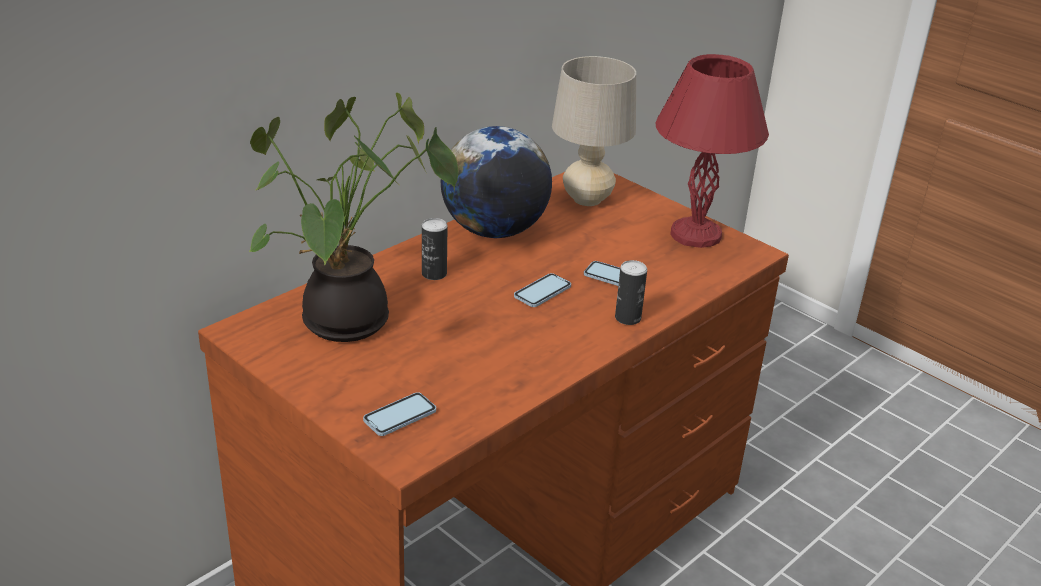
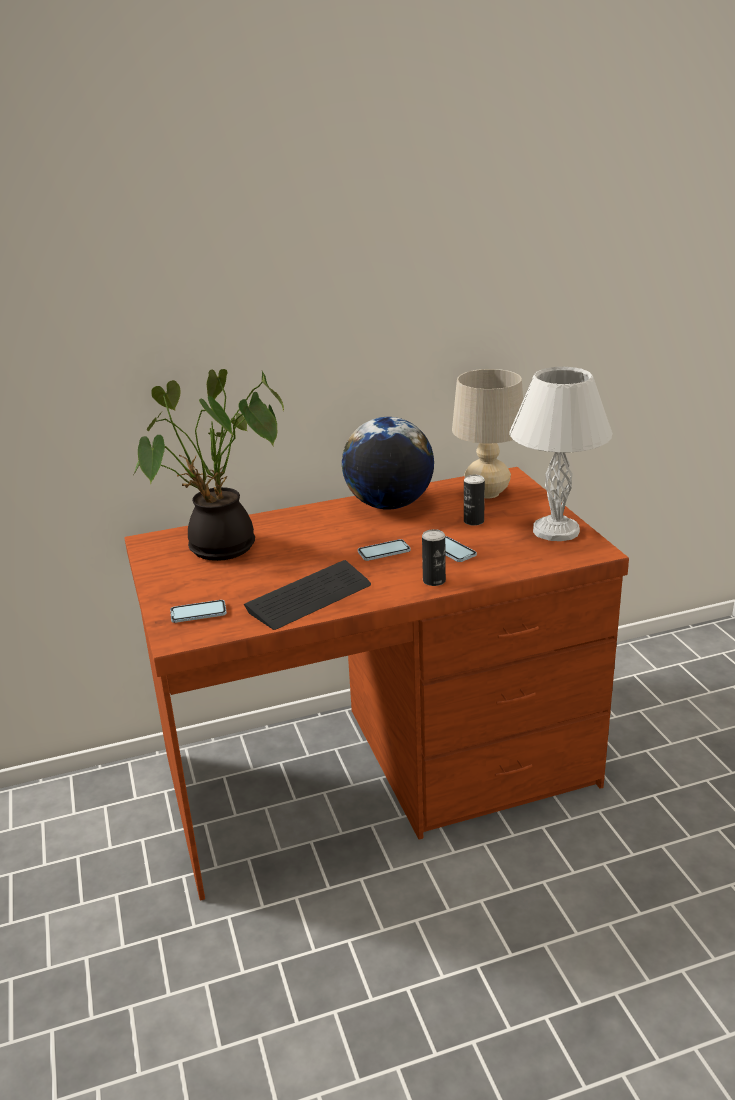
camera: 30 degrees right, 5 degrees down
can [422,218,448,280] -> can moved to [464,475,485,526]
red table lamp [655,54,769,248] -> white table lamp [509,367,613,541]
none -> keyboard [244,560,371,630]

